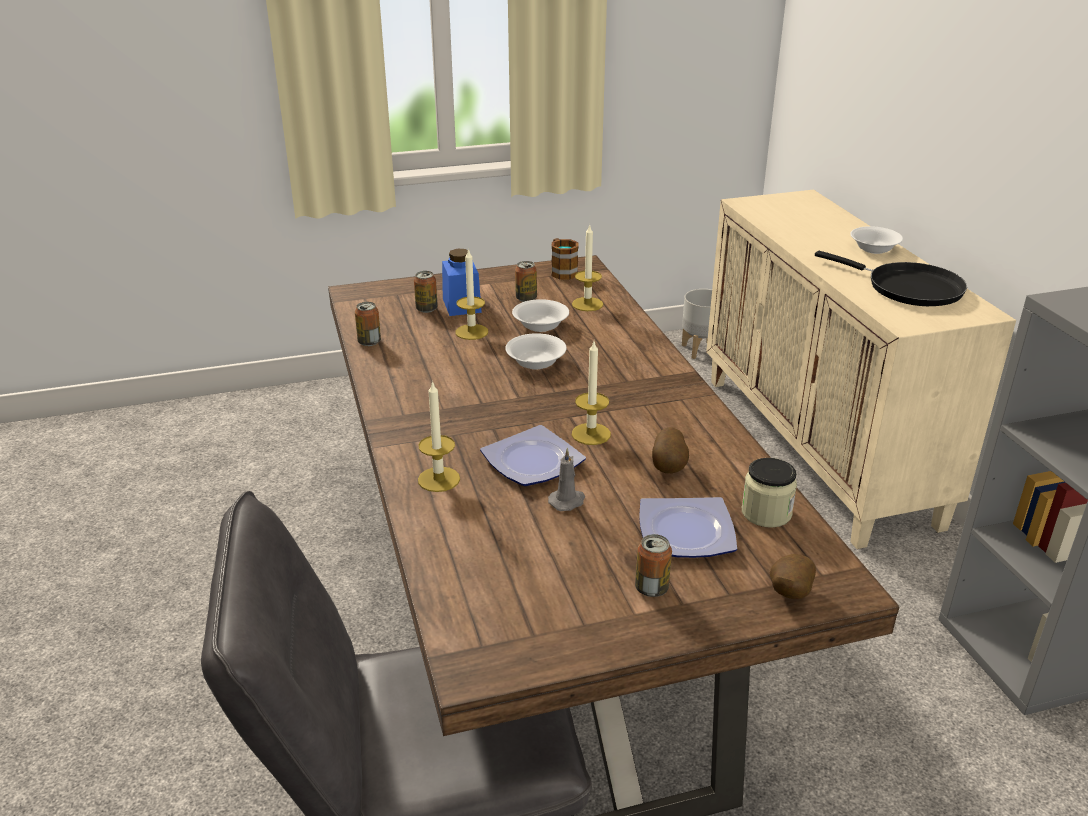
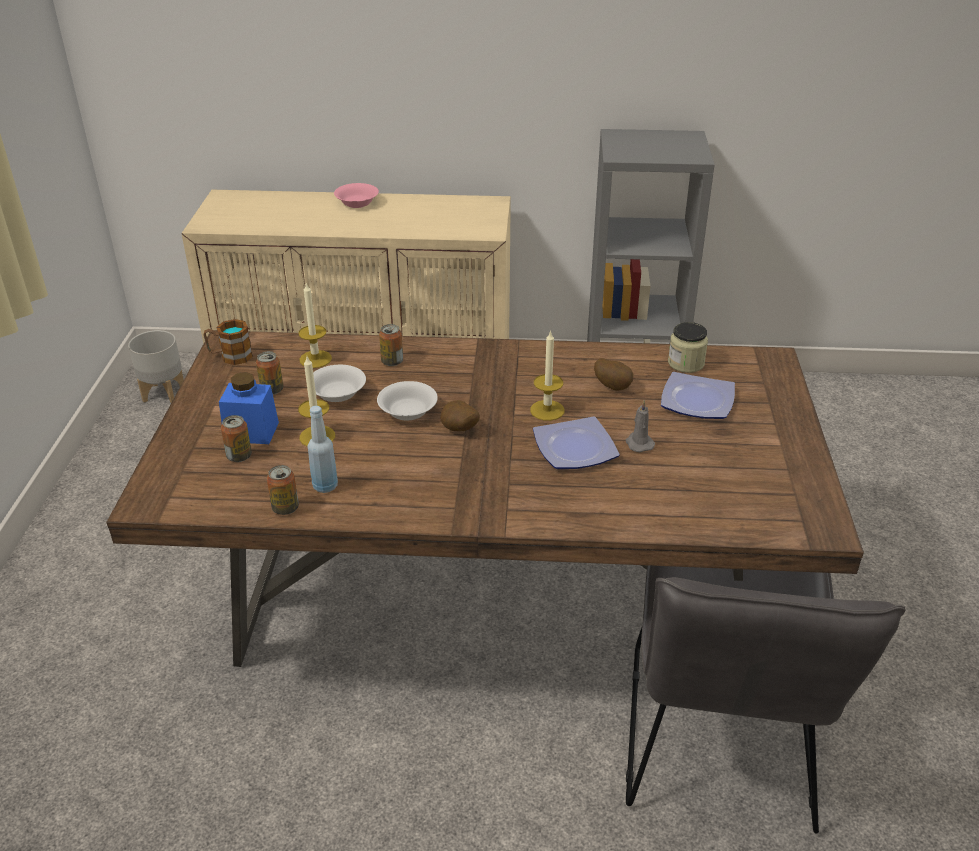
camera: 70 degrees left, 5 degrees up
candle [418,381,460,492] -> none
can [635,534,672,597] -> can moved to [379,324,403,366]
potato [770,554,816,600] -> potato moved to [440,400,480,431]
black frying pan [815,251,967,306] -> none
white bowl [850,226,903,254] -> pink bowl [334,183,379,208]
none -> blue bottle [308,406,338,493]

